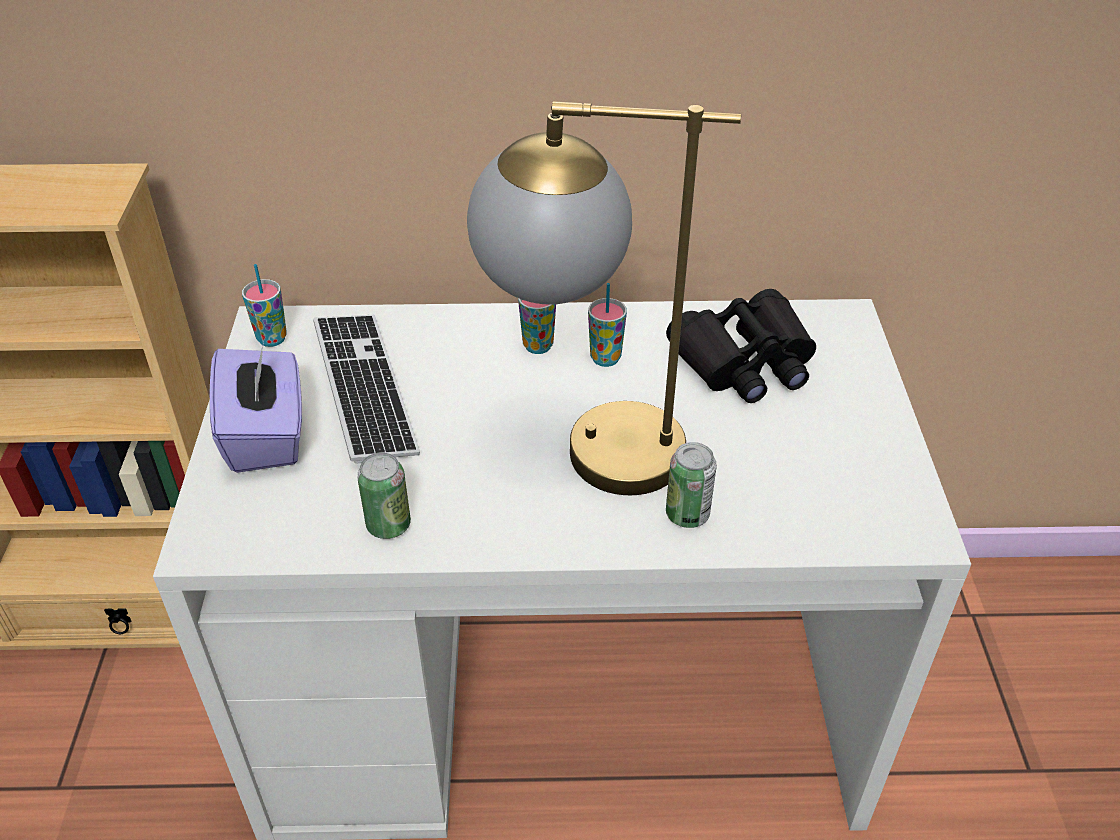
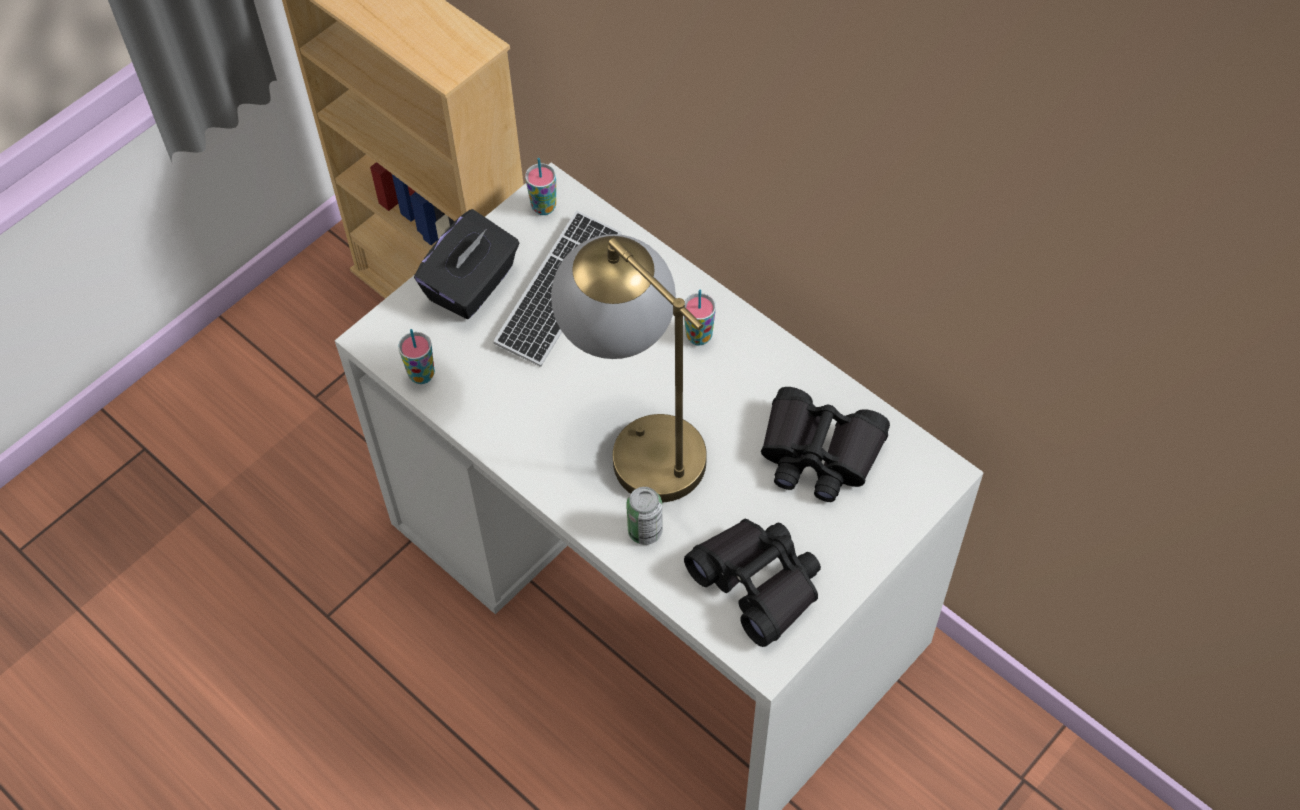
camera: 45 degrees right, 15 degrees up
purple tissue box [210,342,302,473] -> black tissue box [414,209,520,319]
can [357,453,411,539] -> none
cup [588,283,627,367] -> cup moved to [398,329,435,384]
none -> black binoculars [684,519,821,647]

